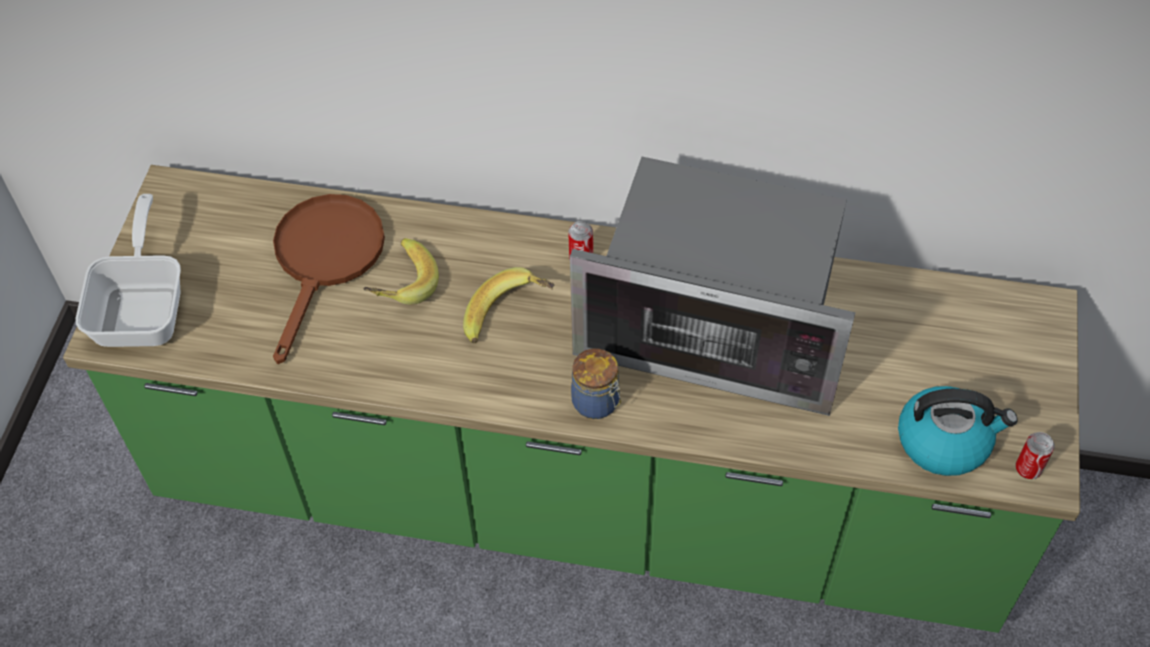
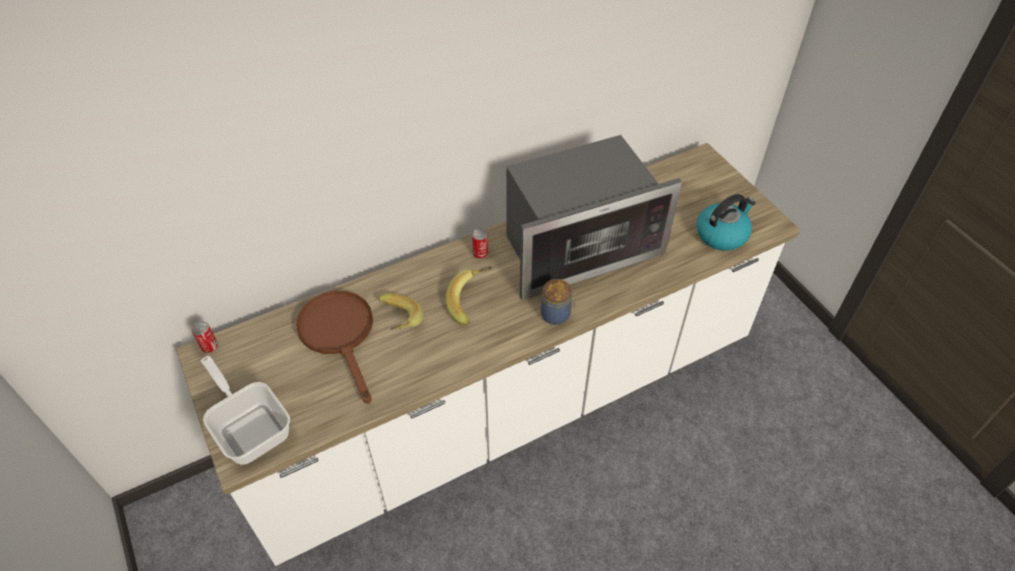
camera: 40 degrees left, 5 degrees down
green counter [63,165,1080,633] -> white counter [176,143,800,566]
can [1016,432,1055,479] -> can moved to [192,321,218,353]

